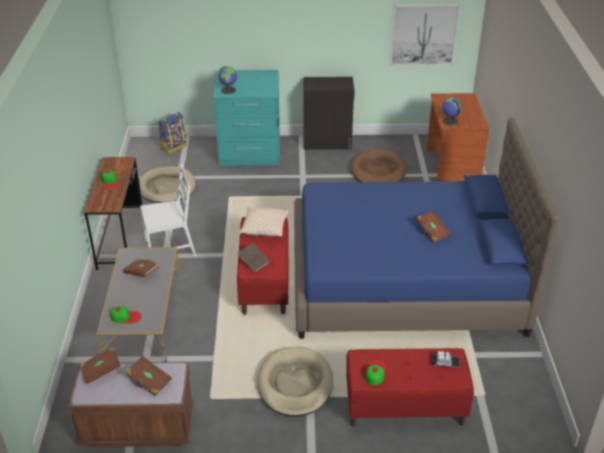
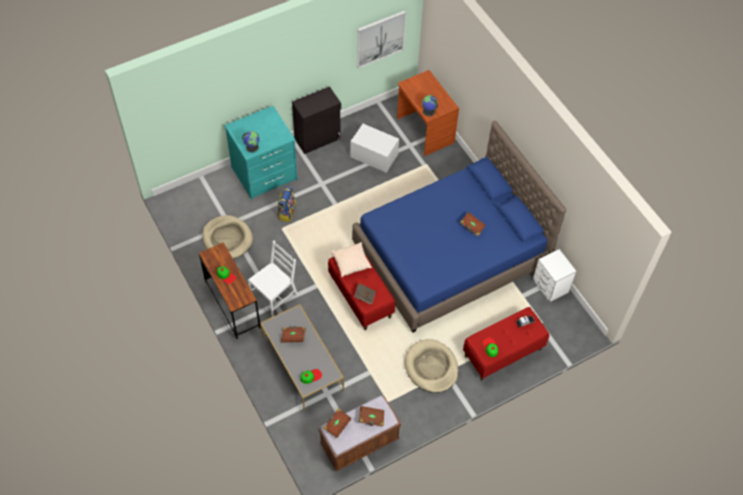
camera: 30 degrees left, 20 degrees up
backpack [158,112,187,154] -> backpack moved to [277,186,296,222]
brown dog bed [351,149,406,182] -> white storage box [350,124,399,173]
none -> white nightstand [533,249,577,302]

